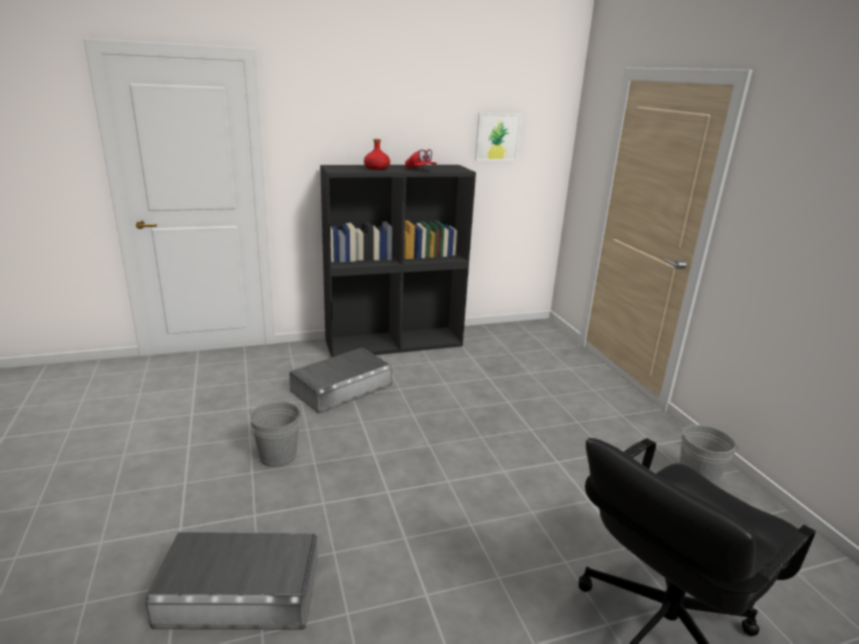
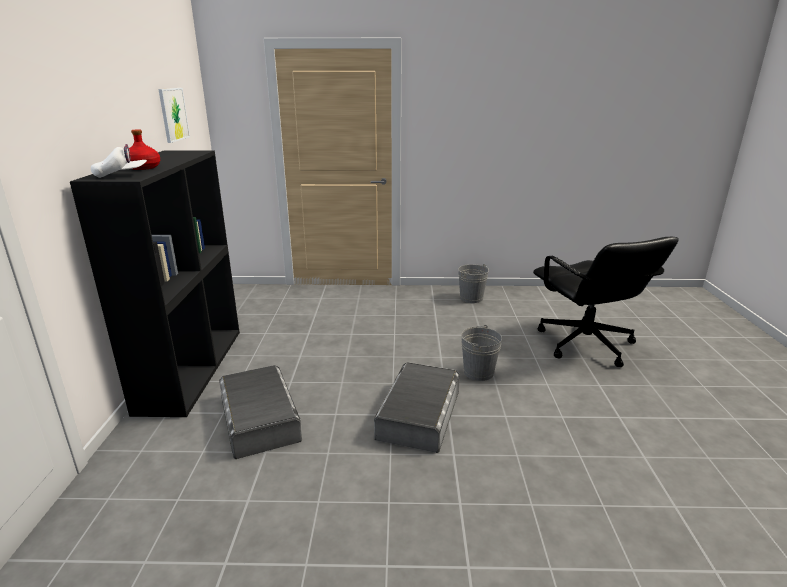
camera: 70 degrees left, 0 degrees up
grey storage box [145,532,318,630] -> grey storage box moved to [374,362,460,453]
grey bucket [248,401,303,467] -> grey bucket moved to [461,325,502,381]
red cap [405,149,437,168] -> none
none -> white cap [91,144,147,178]

